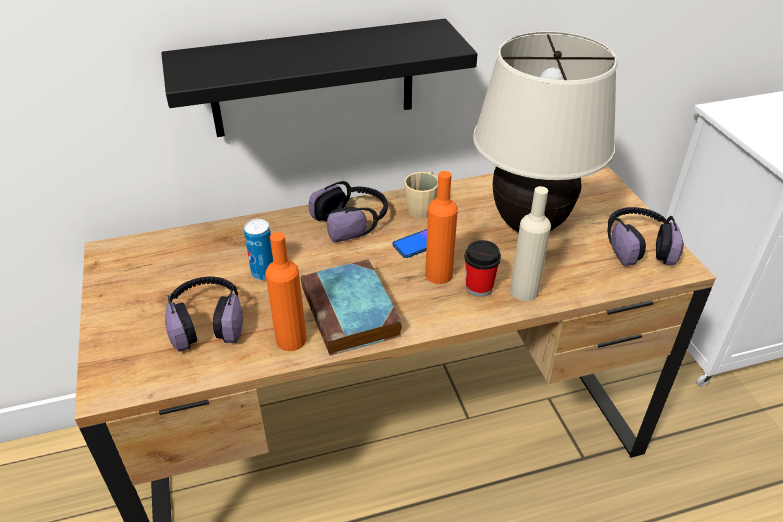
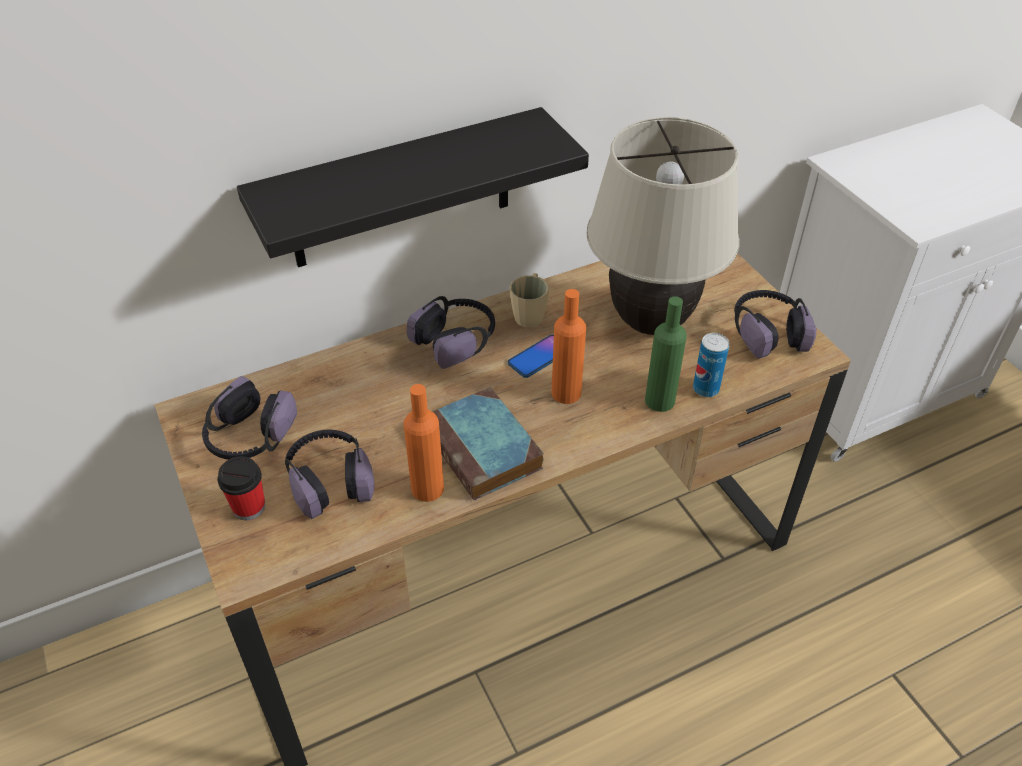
camera: 10 degrees left, 5 degrees up
can [244,219,273,280] -> can moved to [693,333,729,397]
cup [465,240,501,297] -> cup moved to [218,456,265,521]
beige bottle [510,186,551,301] -> green bottle [645,296,687,412]
none -> headphones [202,376,297,460]

